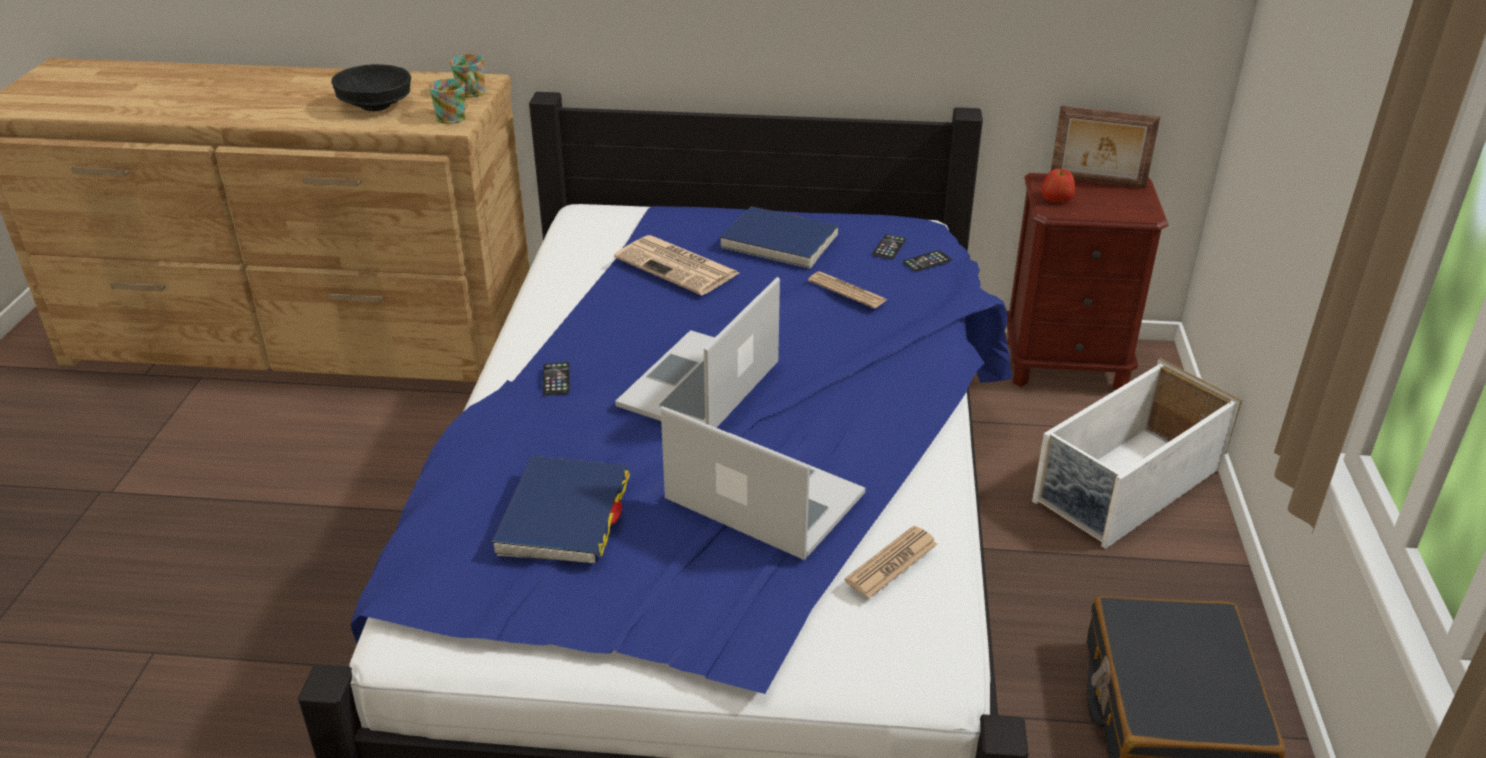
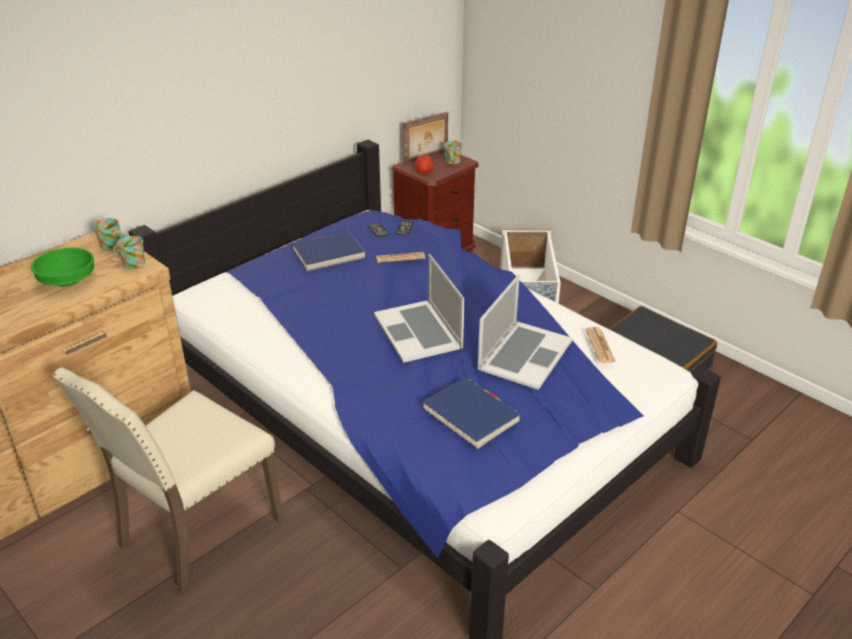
camera: 50 degrees left, 0 degrees up
black bowl [331,64,411,111] -> green bowl [31,247,94,287]
phone [543,362,570,396] -> none
newspaper [614,235,739,295] -> none
laptop [661,406,865,560] -> laptop turned 135 degrees clockwise [478,274,573,390]
none -> beige chair [52,367,283,594]
none -> mug [444,141,462,164]

